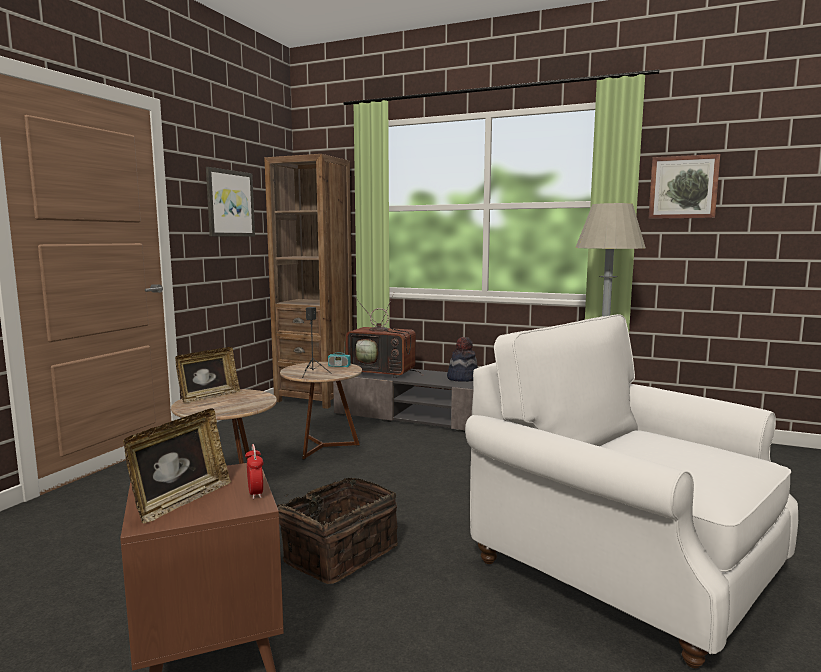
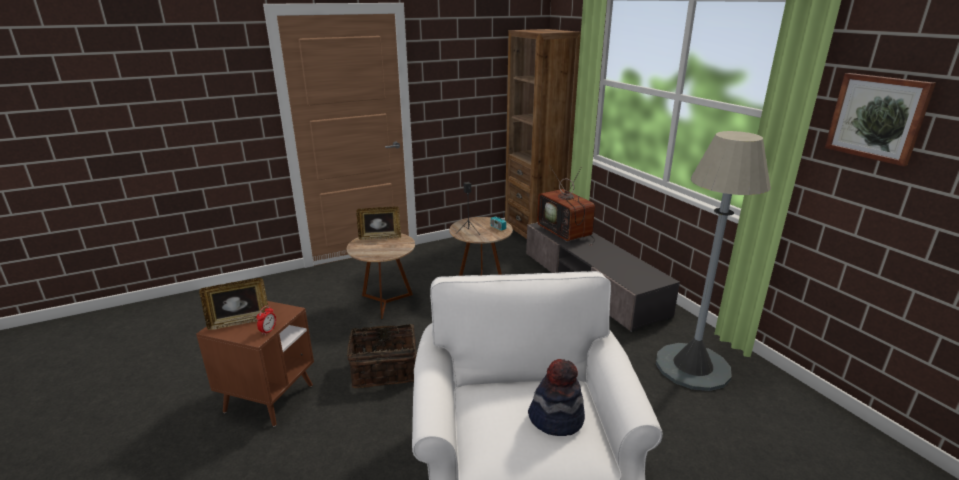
camera: 40 degrees right, 15 degrees up
picture [206,167,255,237] -> none
hat [447,337,478,382] -> hat moved to [528,359,585,436]

